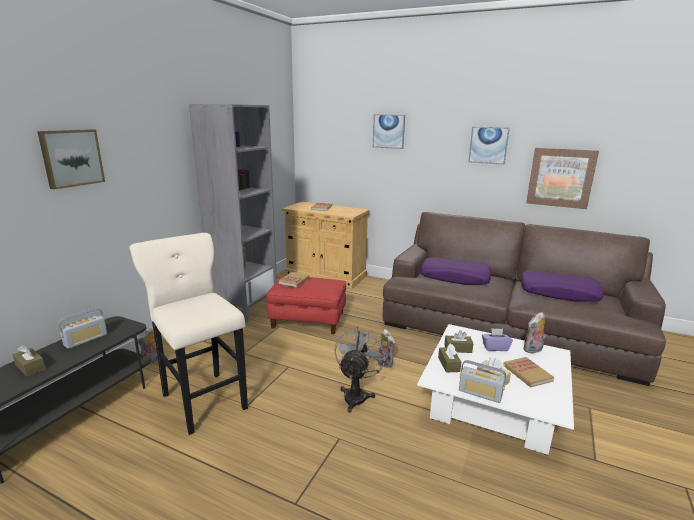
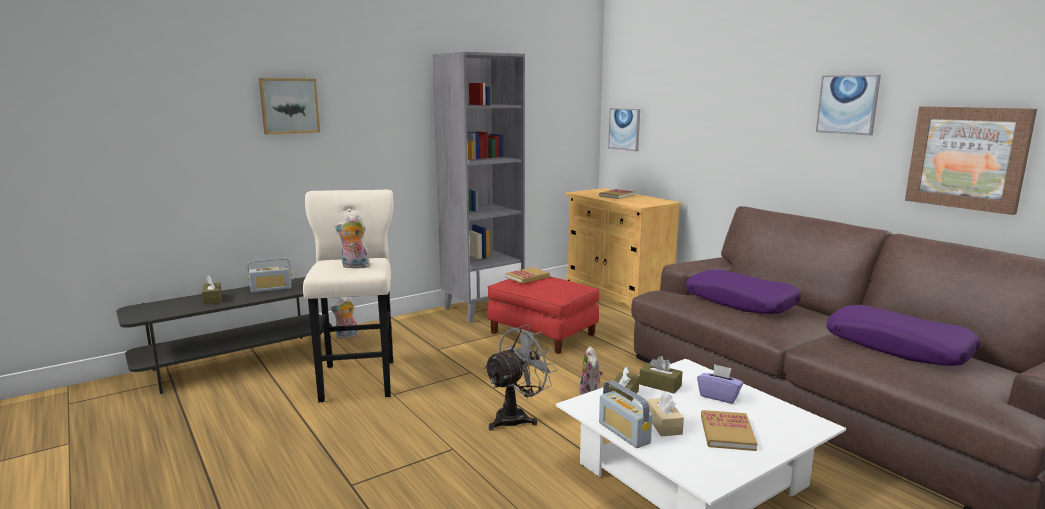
camera: 30 degrees right, 5 degrees down
picture [373,114,405,149] -> picture moved to [608,108,640,151]
plush toy [523,312,546,353] -> plush toy moved to [335,214,370,268]

